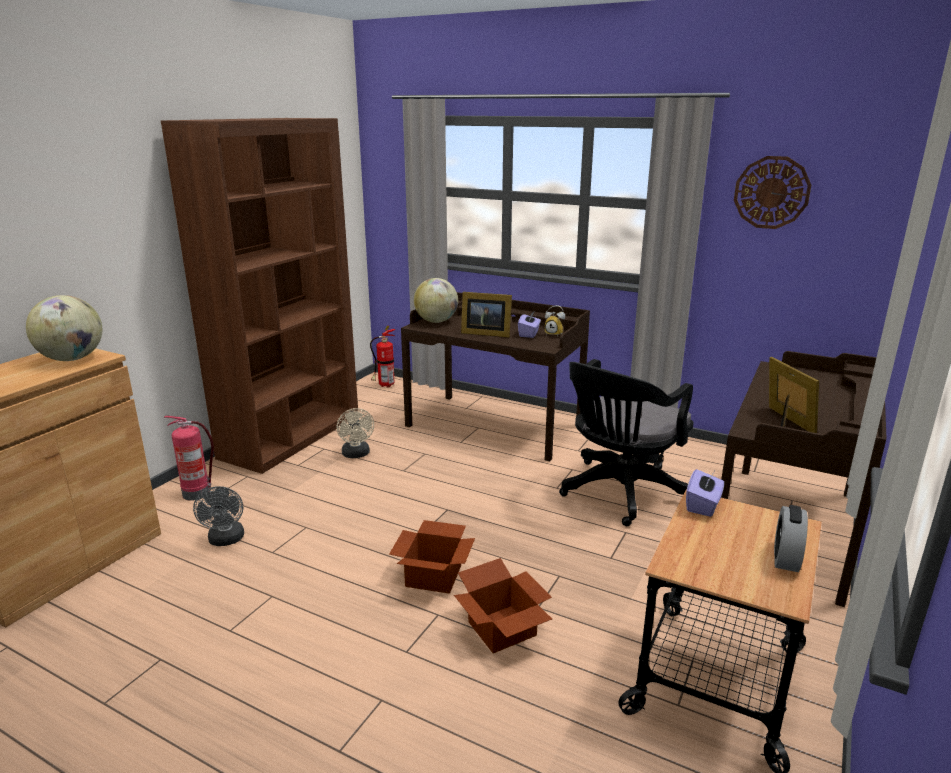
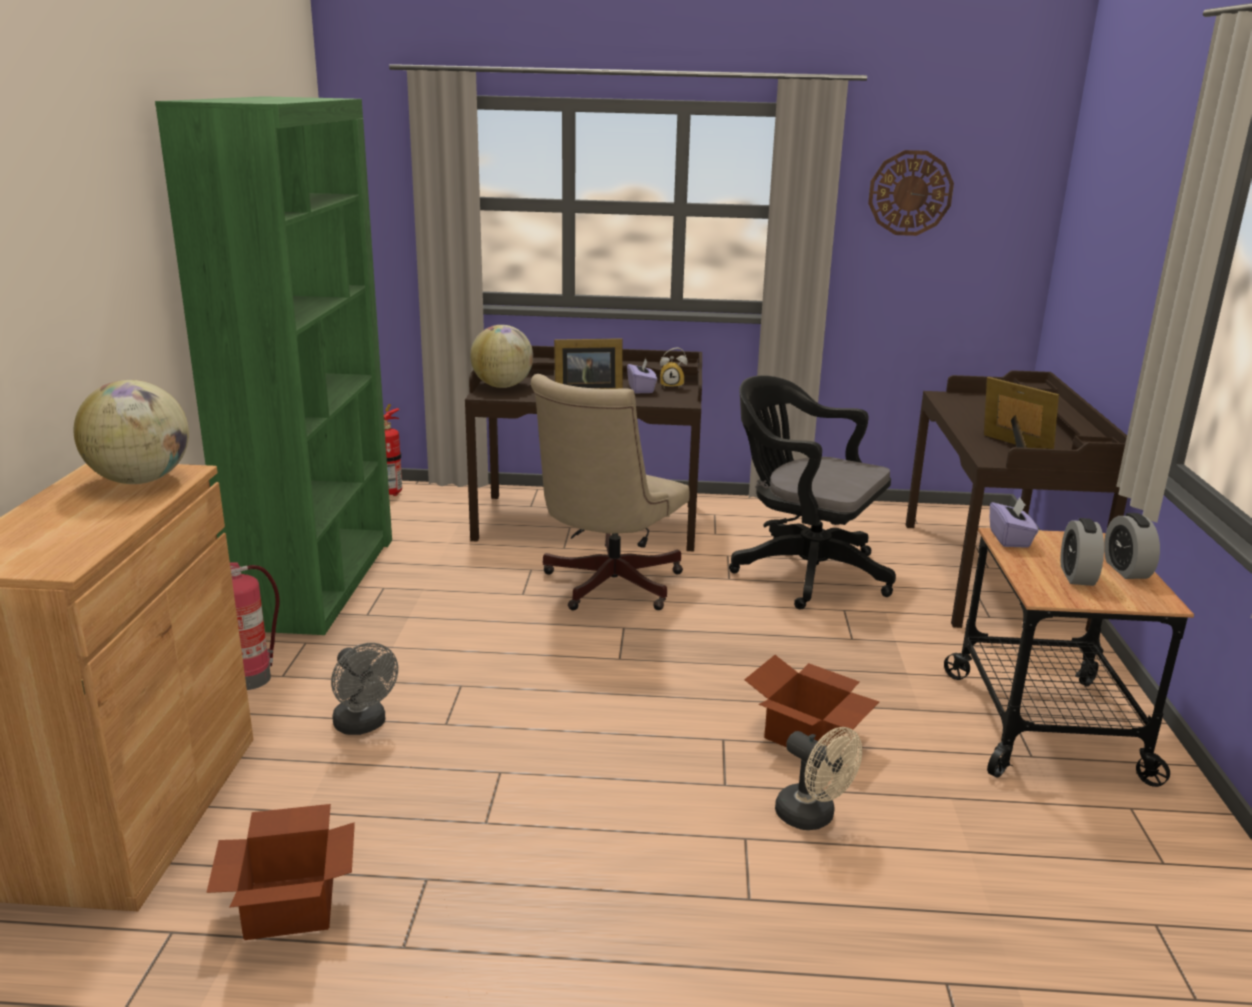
camera: 25 degrees left, 0 degrees up
brown bookcase [161,118,358,474] -> green bookcase [155,96,392,635]
beige fan [337,408,374,458] -> beige fan moved to [775,727,862,830]
cardboard box [389,520,475,594] -> cardboard box moved to [206,804,355,940]
black office chair [559,359,694,526] -> black office chair turned 105 degrees clockwise [729,375,896,610]
none -> beige office chair [531,374,690,611]
none -> alarm clock [1061,518,1104,586]

